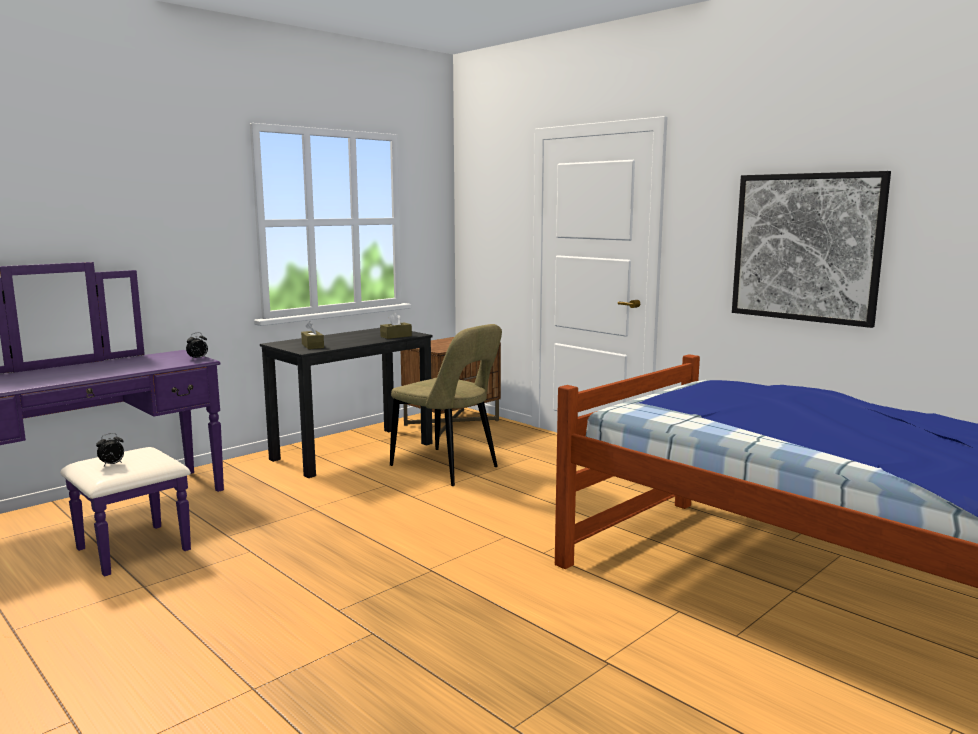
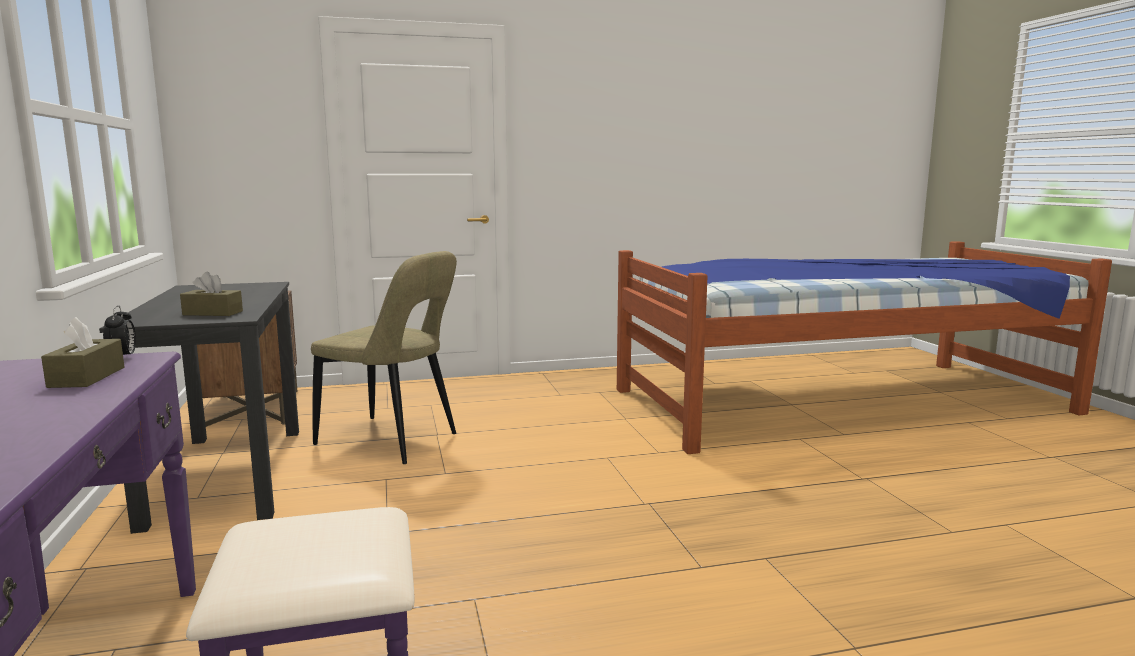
camera: 60 degrees left, 0 degrees up
alarm clock [96,433,124,466] -> none
brown tissue box [380,313,412,339] -> brown tissue box moved to [41,317,124,388]
beige chair [390,324,502,486] -> beige chair turned 45 degrees clockwise [311,251,457,464]
picture [732,171,891,328] -> none

